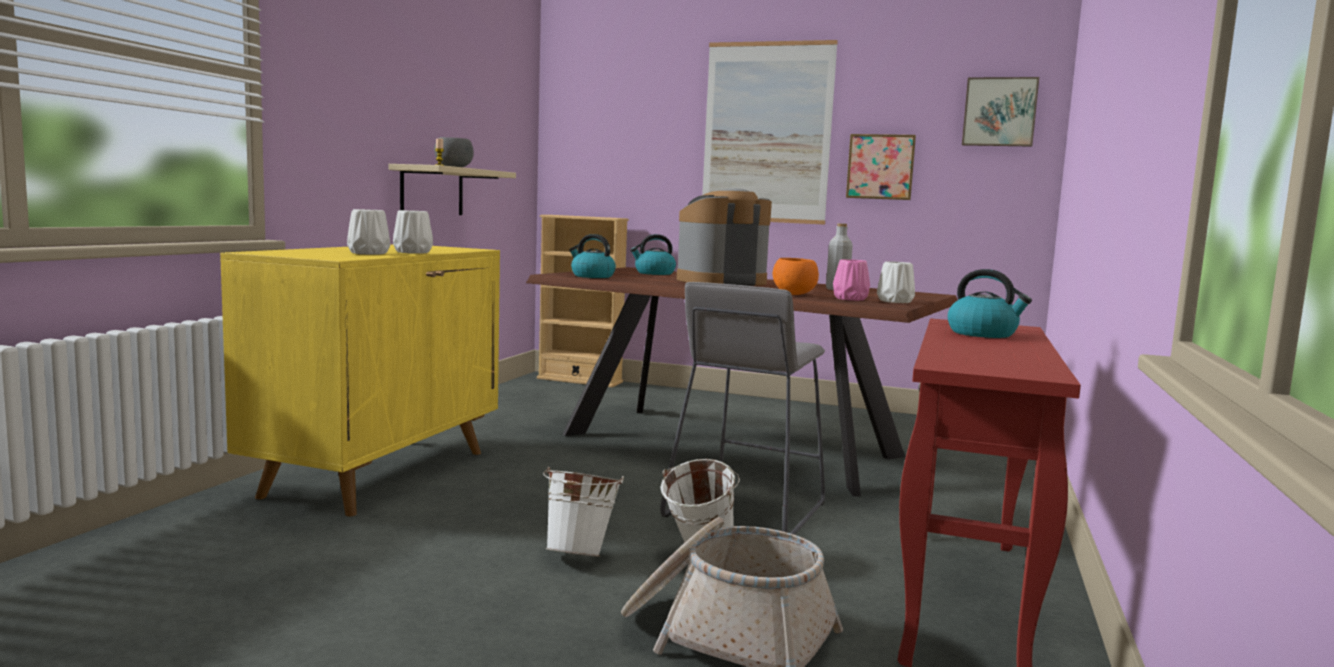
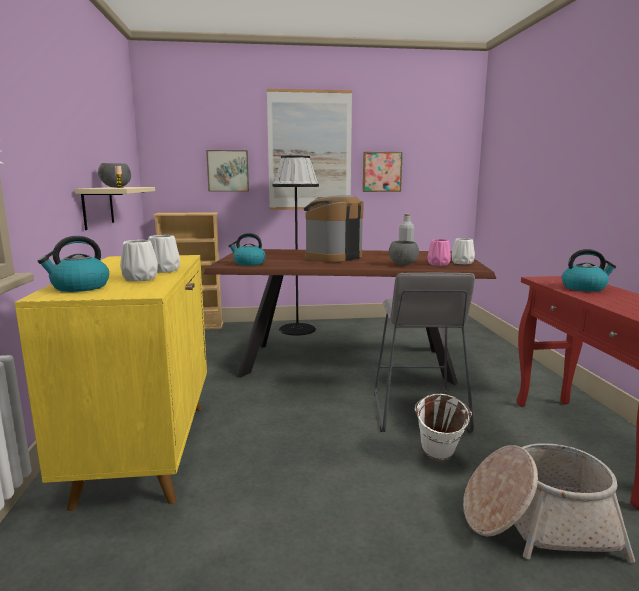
camera: 25 degrees left, 5 degrees up
white bucket [543,467,624,557] -> none
kettle [630,234,676,275] -> kettle moved to [38,236,109,292]
orange bowl [773,258,819,295] -> grey bowl [389,241,419,265]
picture [962,77,1039,147] -> picture moved to [206,150,249,192]
none -> black floor lamp [273,156,319,335]

